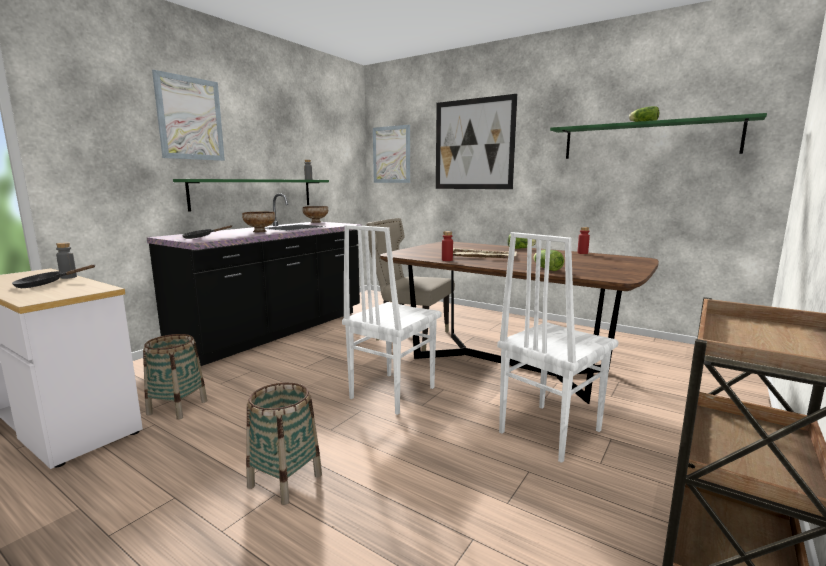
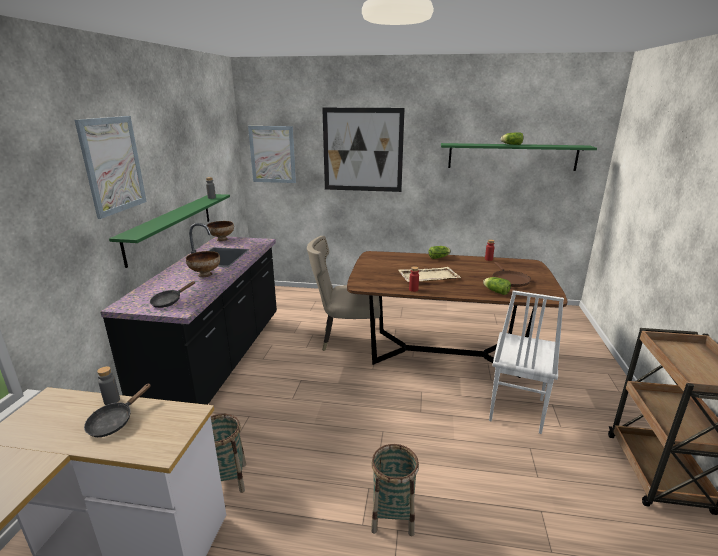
camera: 25 degrees left, 10 degrees up
white chair [342,225,442,415] -> none
none -> brown frying pan [493,262,531,287]

